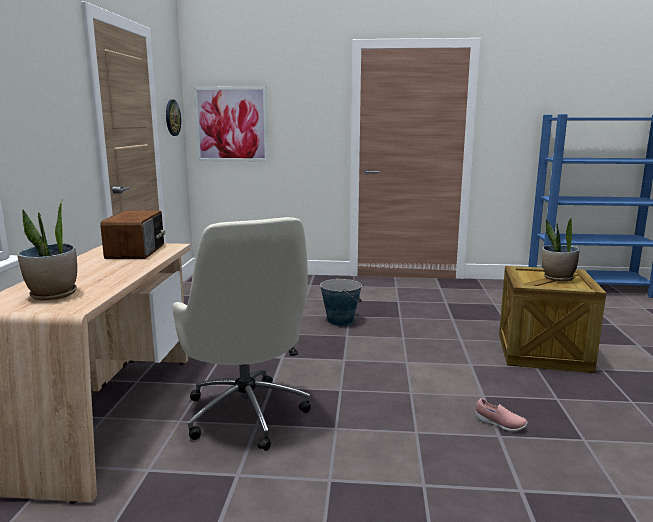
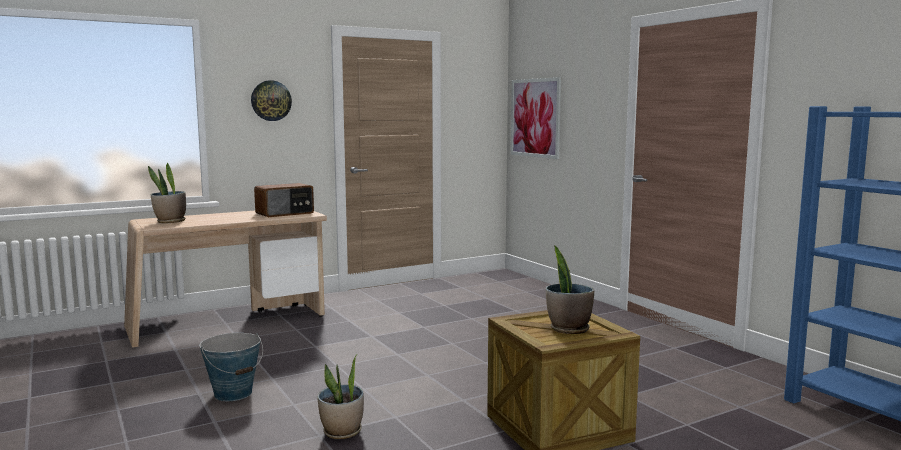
camera: 55 degrees right, 5 degrees down
wall clock [166,100,181,136] -> wall clock moved to [251,80,292,121]
beige office chair [173,217,311,451] -> none
bucket [320,277,362,326] -> bucket moved to [199,333,263,401]
pink shoe [475,398,528,432] -> potted plant [317,354,364,439]

